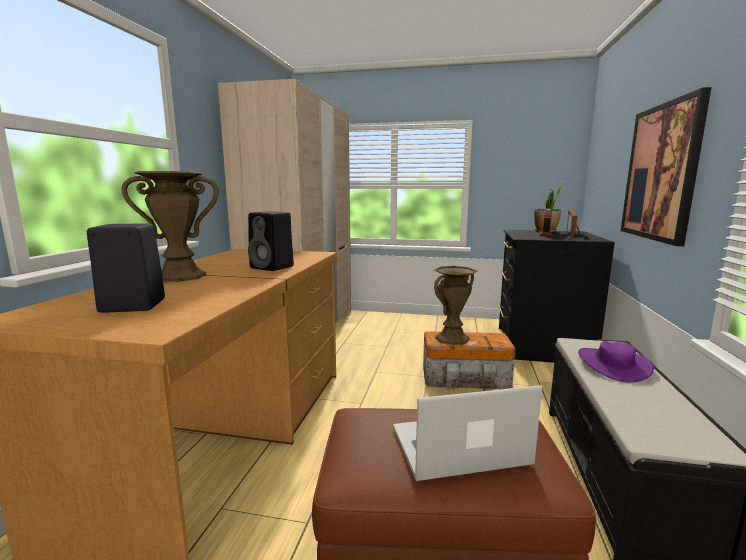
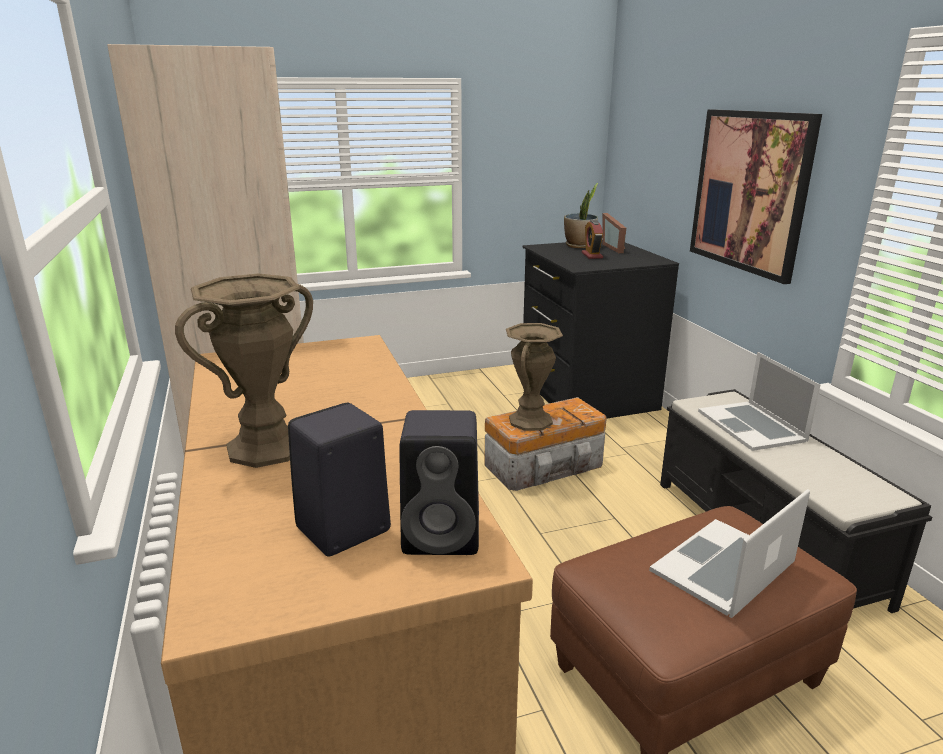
camera: 30 degrees left, 10 degrees up
black speaker [248,211,294,271] -> black speaker moved to [399,410,479,555]
purple hat [578,341,654,383] -> laptop [698,352,820,451]

